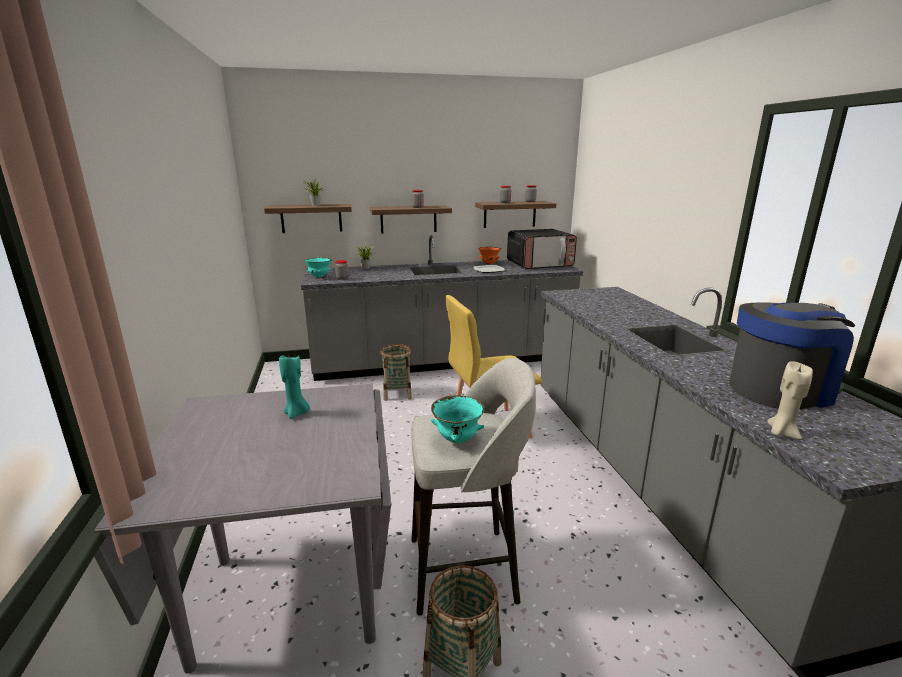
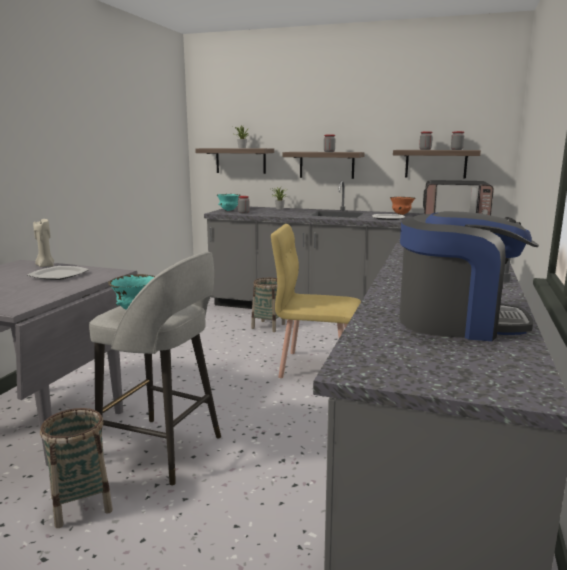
camera: 30 degrees right, 5 degrees down
turquoise candle [279,355,310,419] -> plate [27,266,89,280]
beige candle [767,361,813,440] -> beige candle moved to [33,219,54,267]

